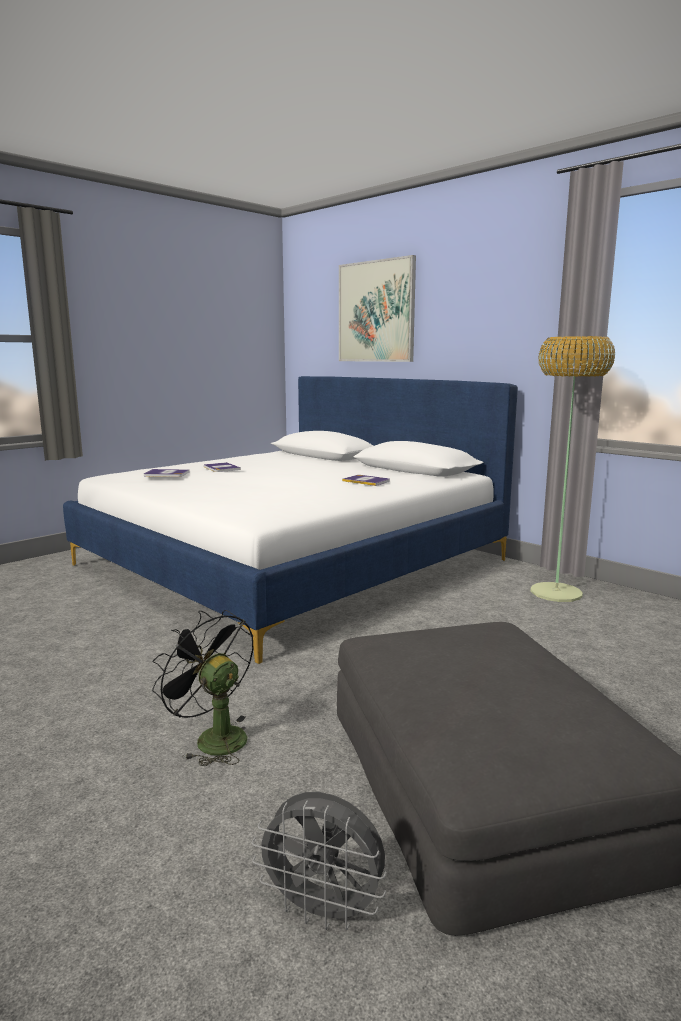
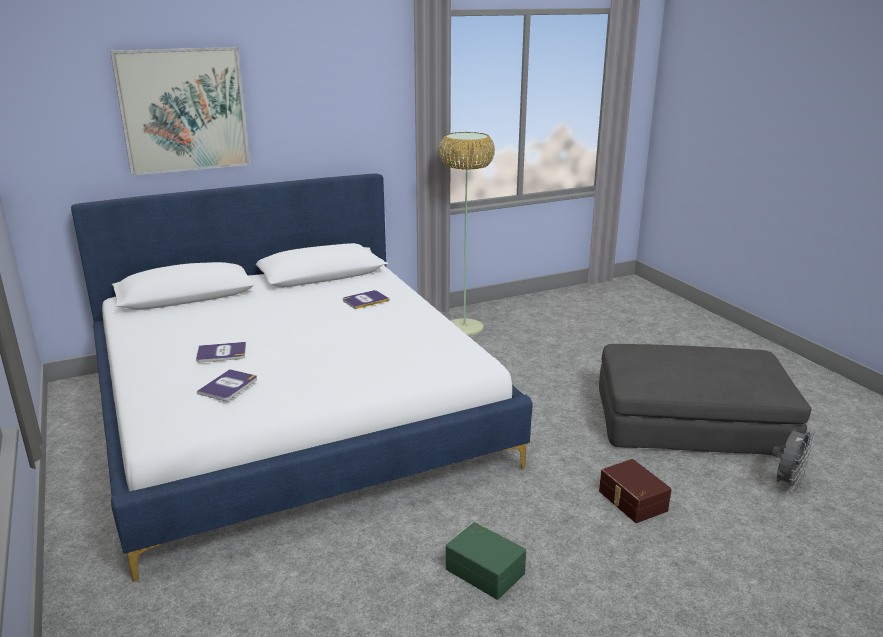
camera: 70 degrees left, 10 degrees up
black fan [152,610,253,766] -> brown storage box [599,459,672,523]
none -> green storage box [446,522,526,600]

